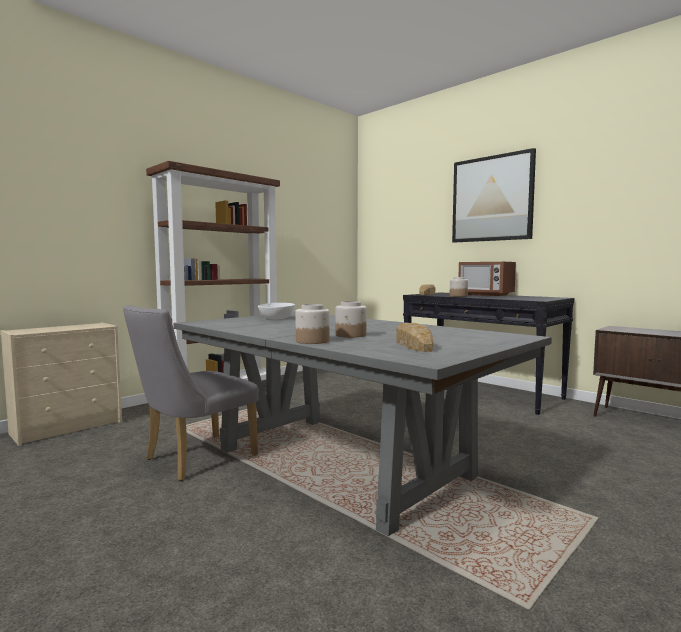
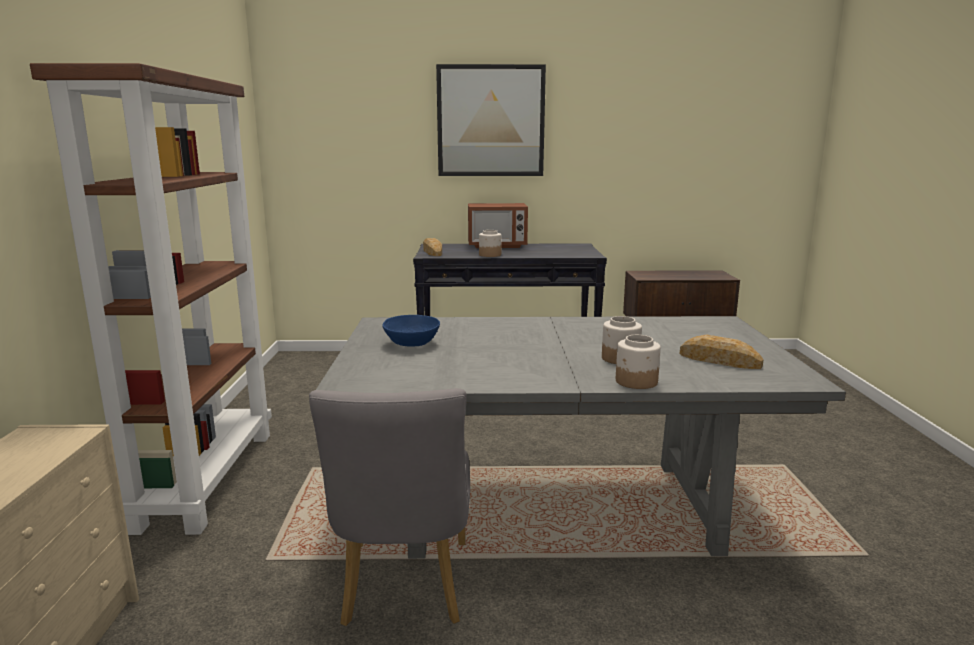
camera: 45 degrees left, 10 degrees up
white bowl [258,303,296,319] -> blue bowl [382,315,440,347]

